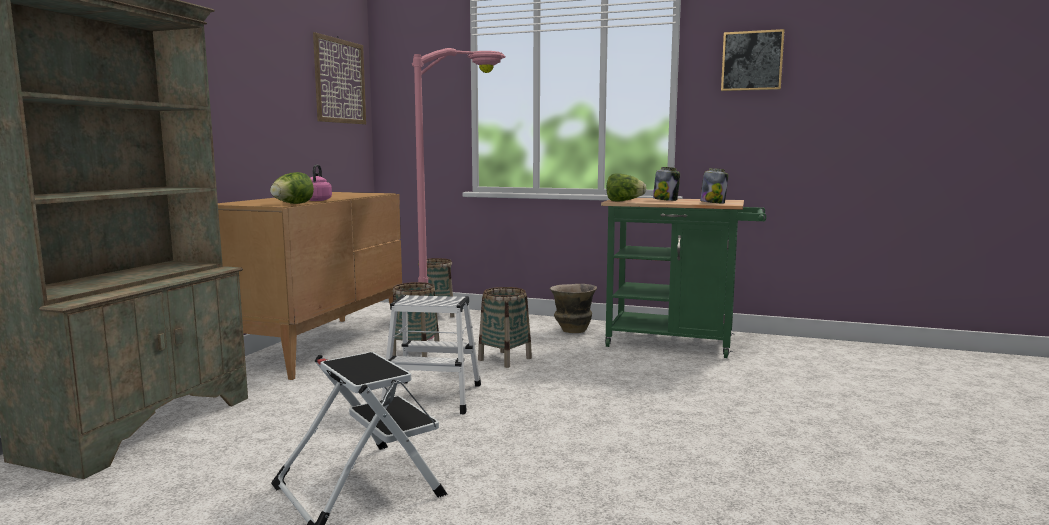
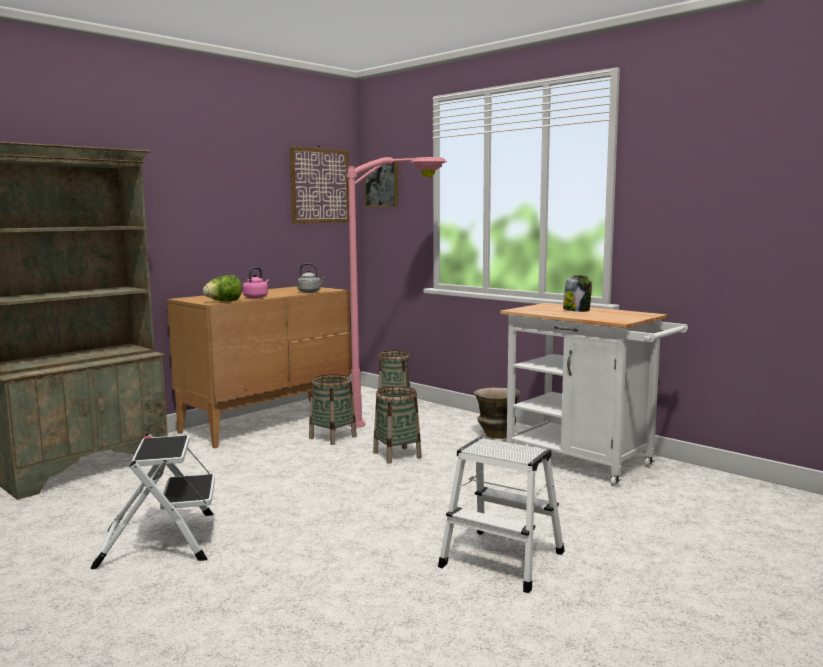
camera: 25 degrees right, 0 degrees up
white step ladder [381,295,481,414] -> white step ladder moved to [438,437,565,593]
green cart [601,198,766,358] -> white cart [500,303,688,486]
lettuce [607,173,647,201] -> none
jar [700,168,728,203] -> none
picture [721,29,785,91] -> picture moved to [364,162,398,207]
none -> grey kettle [297,263,326,293]

